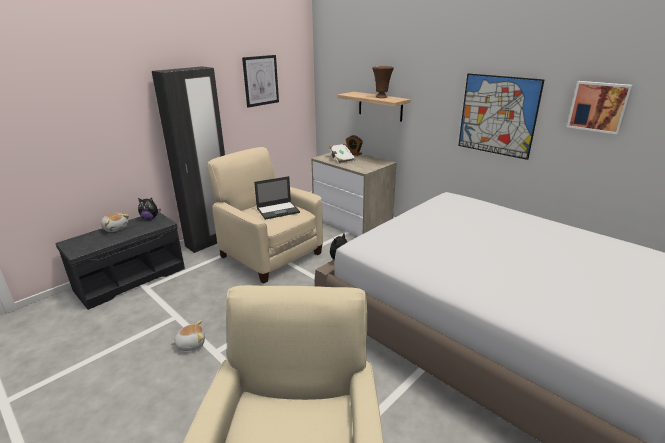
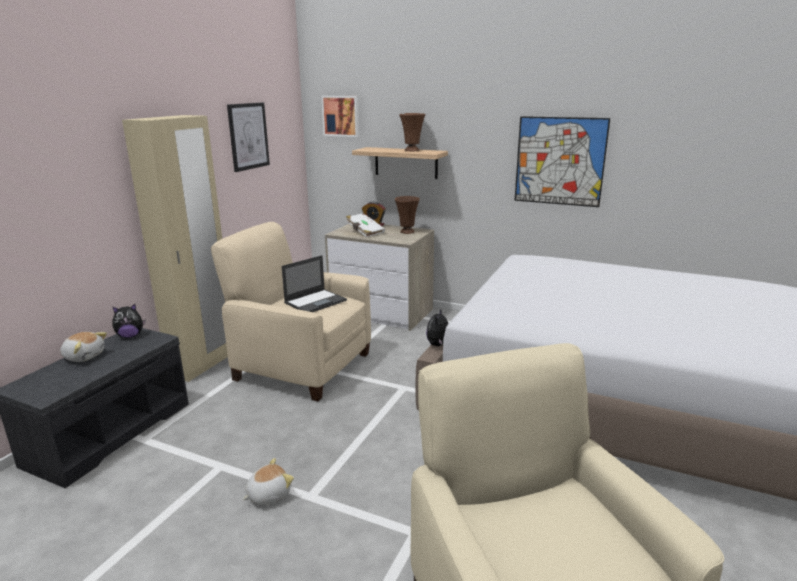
camera: 20 degrees left, 5 degrees down
black wardrobe [152,66,225,253] -> beige wardrobe [122,115,228,382]
picture [567,81,633,135] -> picture moved to [321,96,359,137]
none -> brown vase [395,196,420,234]

